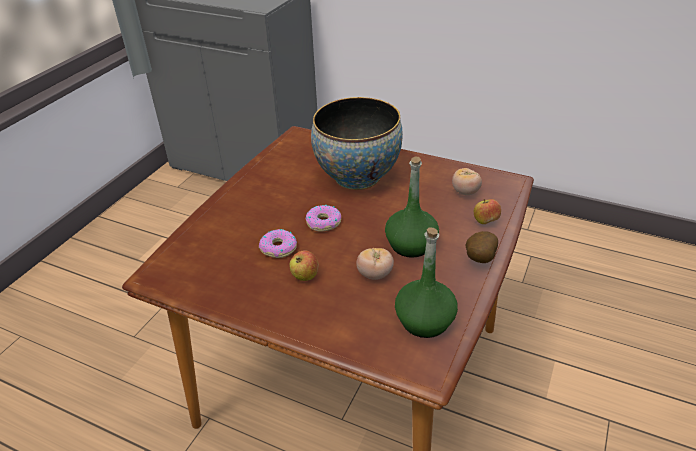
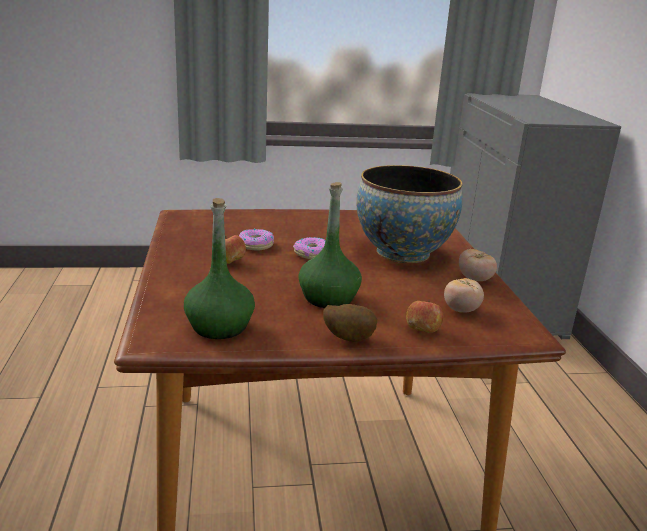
camera: 55 degrees right, 15 degrees down
tomato [356,248,394,280] -> tomato moved to [459,249,497,281]

